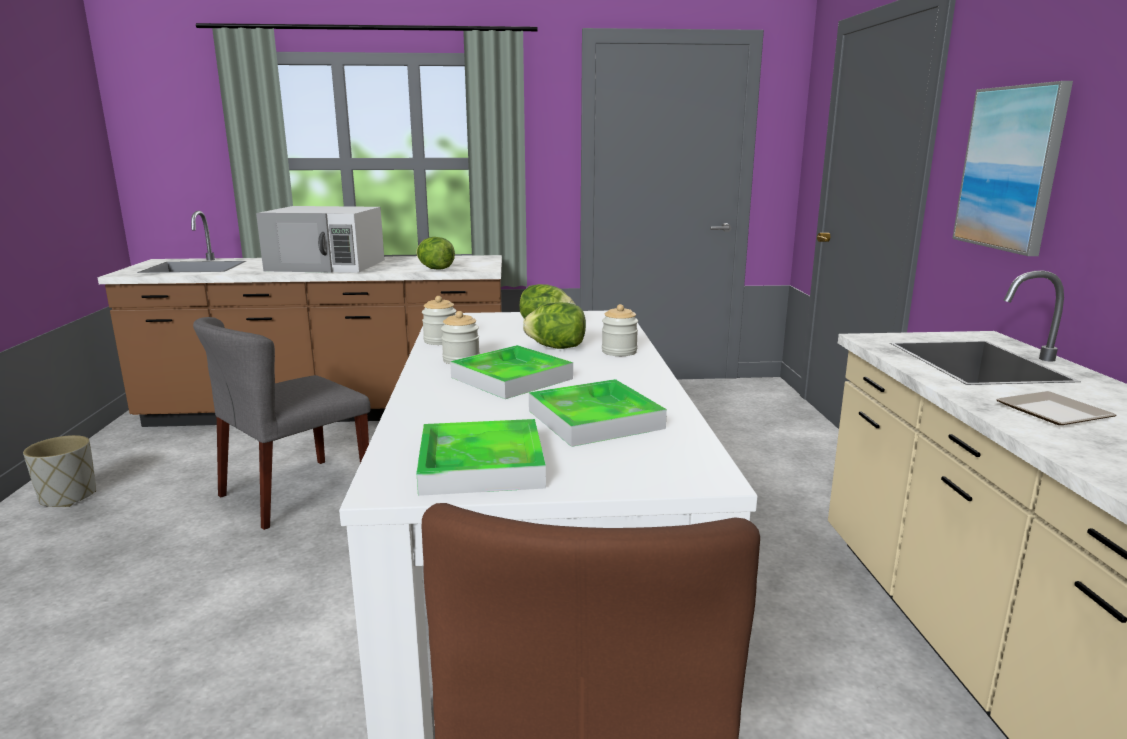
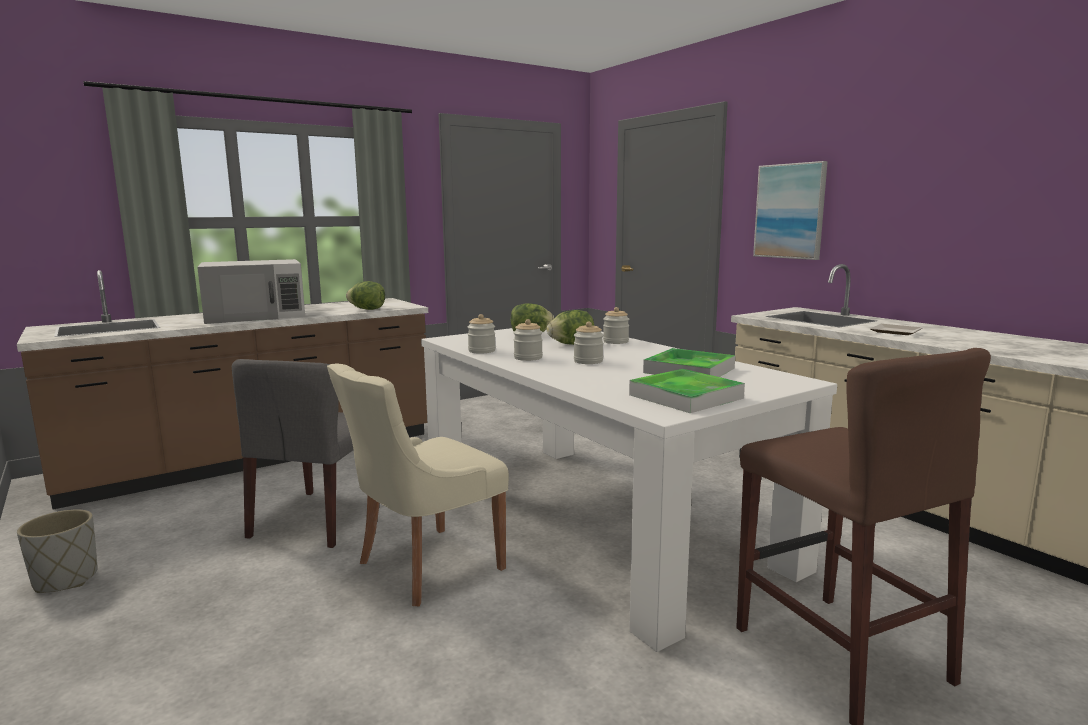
camera: 30 degrees left, 5 degrees down
tray [450,345,573,399] -> jar [574,322,604,364]
none -> beige chair [327,363,509,606]

